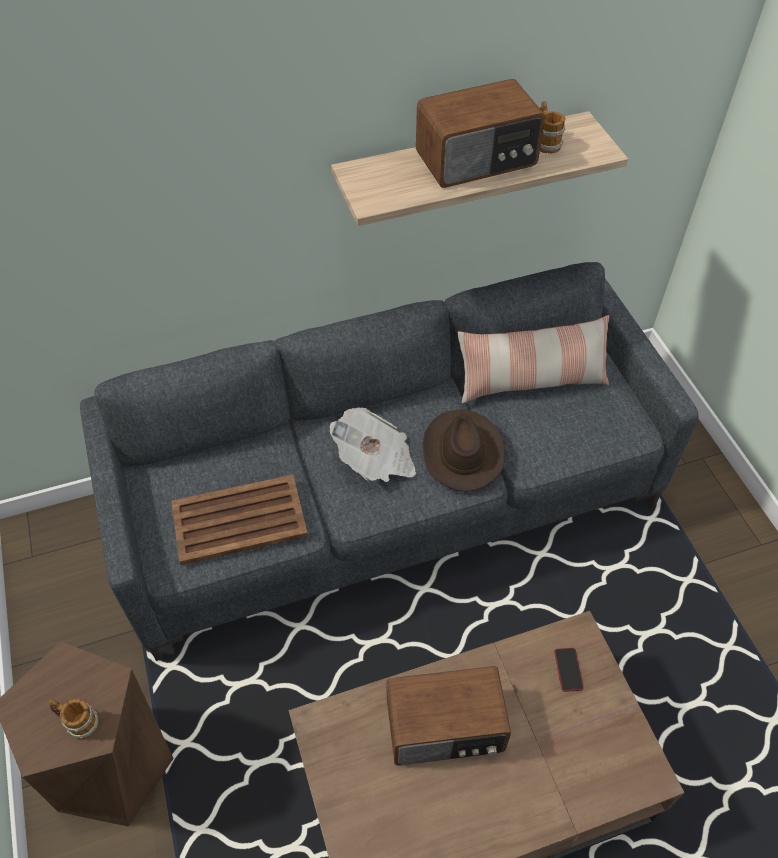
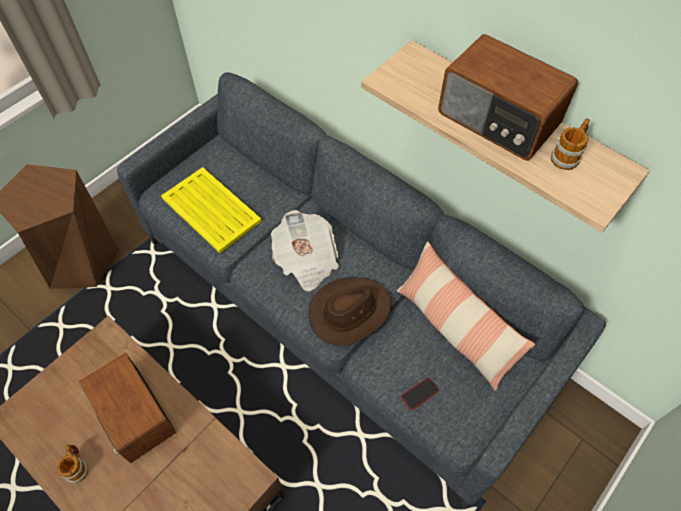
camera: 60 degrees right, 5 degrees up
mug [49,699,99,739] -> mug moved to [57,444,88,483]
brown tray [171,474,308,565] -> yellow tray [161,167,262,253]
phone [554,648,584,692] -> phone moved to [401,377,439,410]

